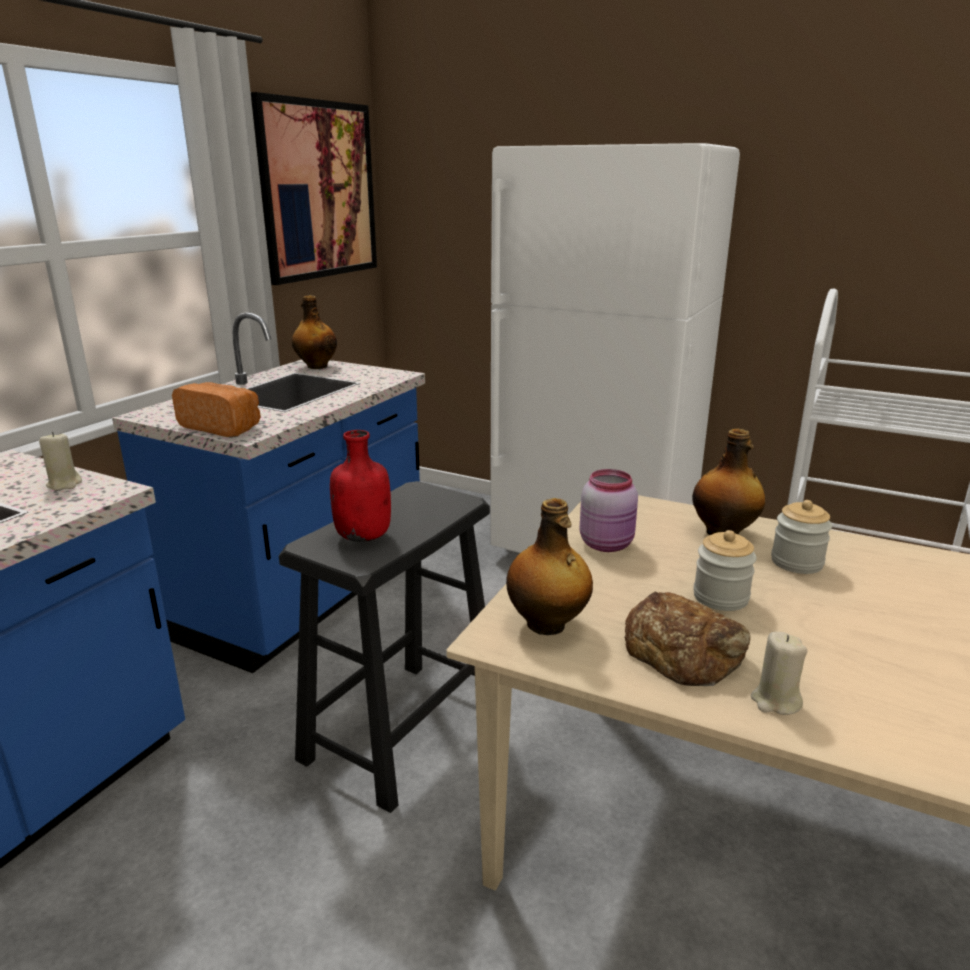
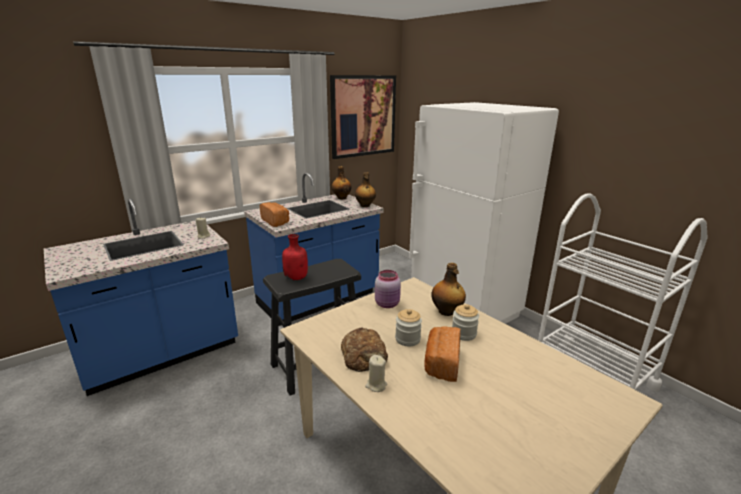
camera: 25 degrees right, 0 degrees up
bottle [506,498,593,635] -> bottle moved to [355,172,376,207]
none -> bread [424,326,461,382]

